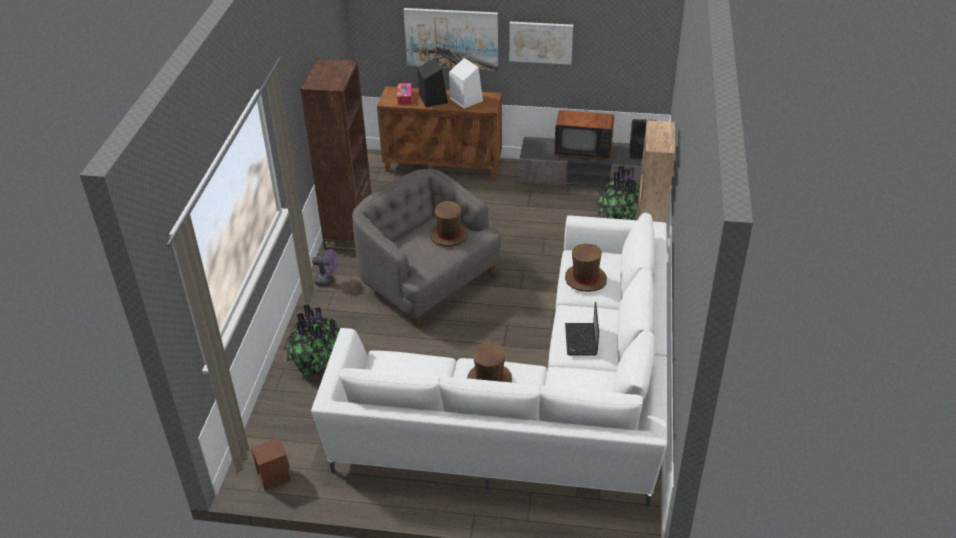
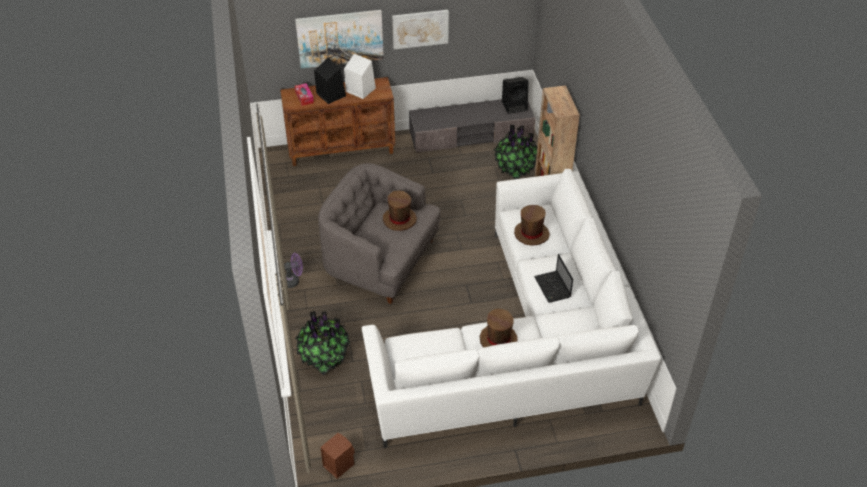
camera: 20 degrees left, 5 degrees up
brown bookcase [300,58,372,251] -> none
television [554,93,614,160] -> none

